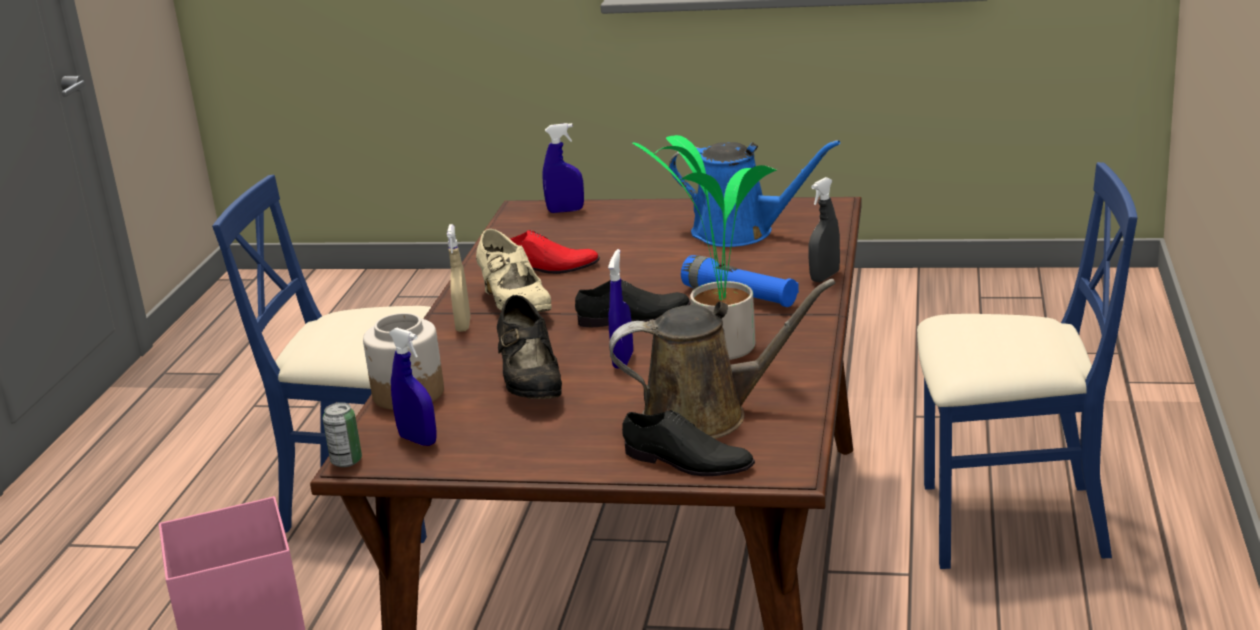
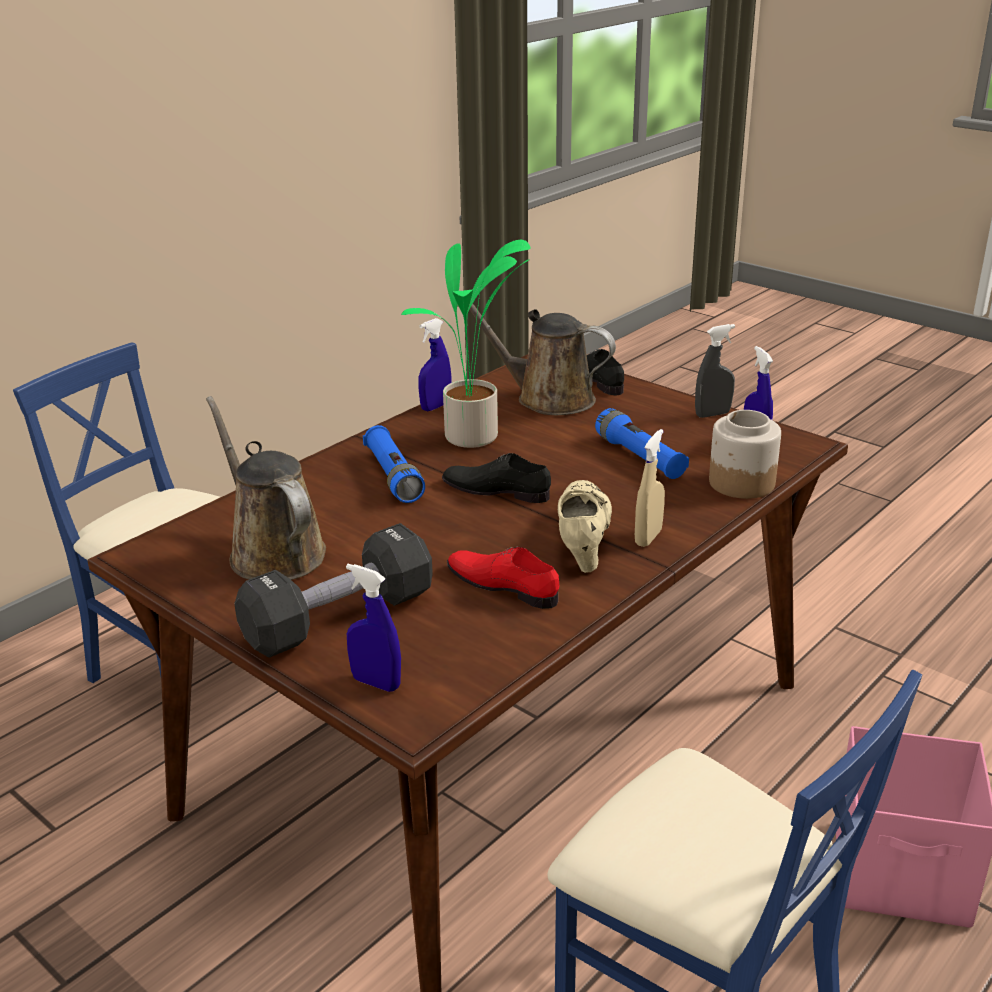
camera: 150 degrees left, 5 degrees up
can [323,402,362,467] -> none
black shoe [497,295,562,399] -> blue flashlight [595,408,689,479]
blue spray bottle [608,249,633,369] -> blue spray bottle moved to [418,318,451,411]
blue watering can [669,140,840,247] -> brown watering can [206,396,326,580]
grey spray bottle [808,177,840,282] -> grey spray bottle moved to [695,324,735,418]
none -> black dumbbell [234,523,433,658]

